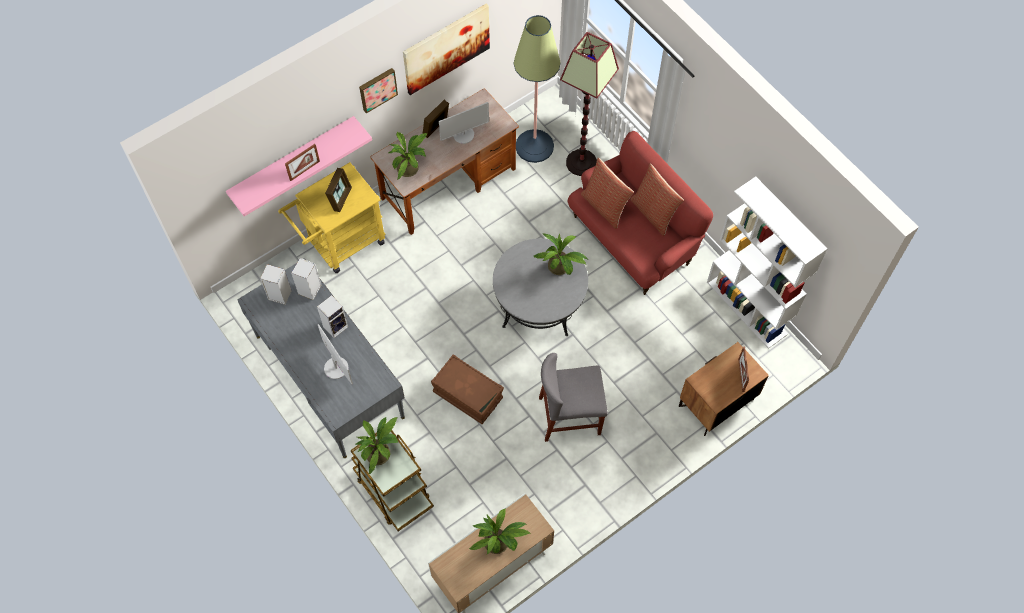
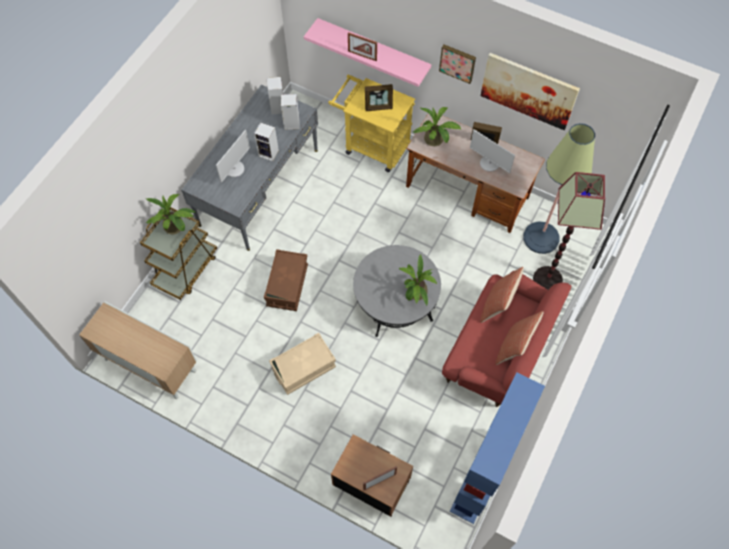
camera: 65 degrees right, 0 degrees up
potted plant [469,509,531,554] -> none
grey chair [539,353,608,442] -> beige storage box [269,333,336,395]
white bookcase [707,177,827,349] -> blue bookcase [450,372,545,524]

